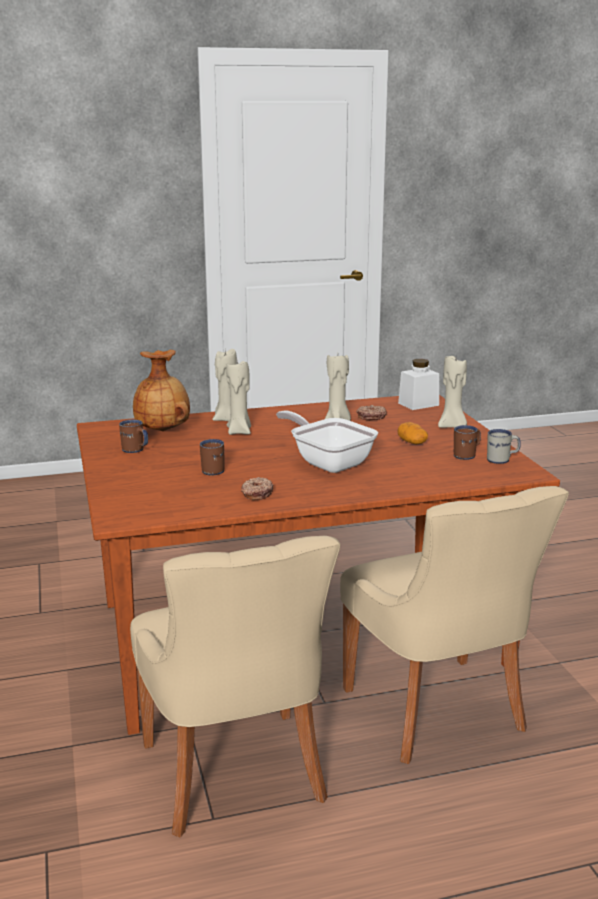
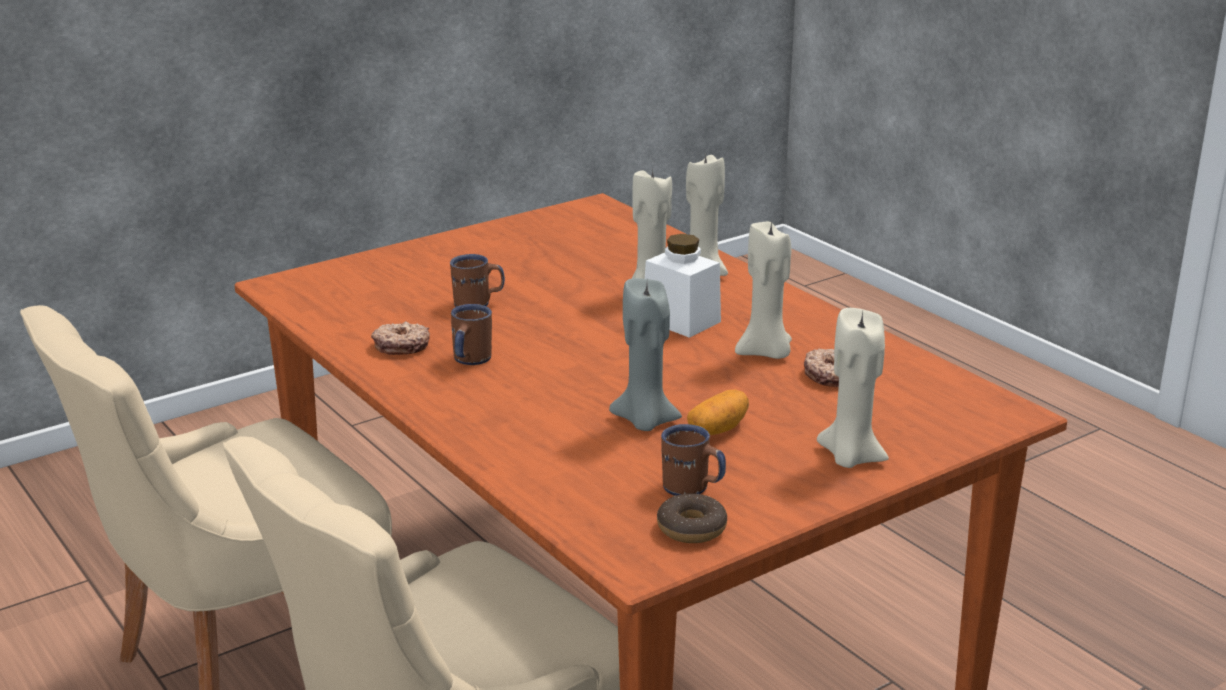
camera: 70 degrees right, 5 degrees up
brown mug [119,420,148,453] -> brown mug moved to [451,304,492,365]
brown vase [133,350,190,431] -> none
frying pan [276,410,378,473] -> none
white jar [398,359,439,410] -> white jar moved to [645,234,721,338]
white mug [487,429,521,464] -> donut [657,493,727,543]
none -> grey candle [609,278,682,431]

